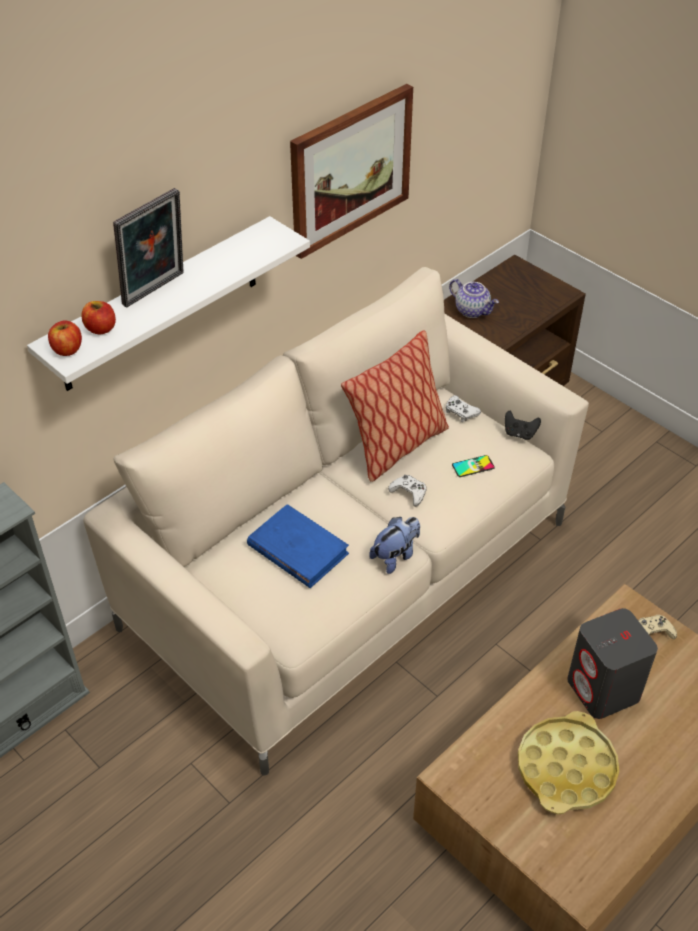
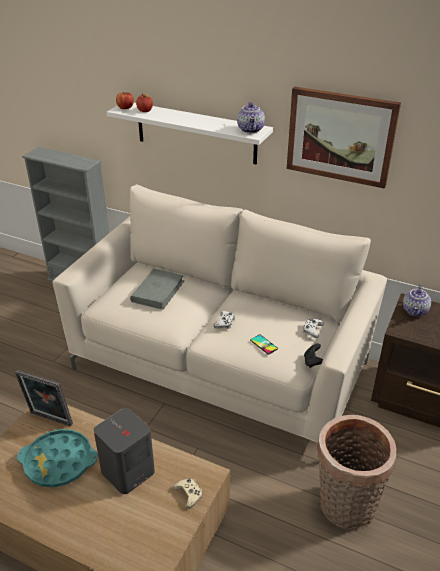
camera: 70 degrees right, 10 degrees down
picture frame [113,188,184,308] -> picture frame moved to [15,370,73,426]
blue book [247,504,349,588] -> grey book [130,269,184,310]
pillow [341,330,449,482] -> none
plush toy [369,517,420,574] -> none
yellow tray [518,711,619,814] -> turquoise tray [17,429,98,487]
none -> teapot [237,102,265,133]
none -> basket [317,415,397,529]

